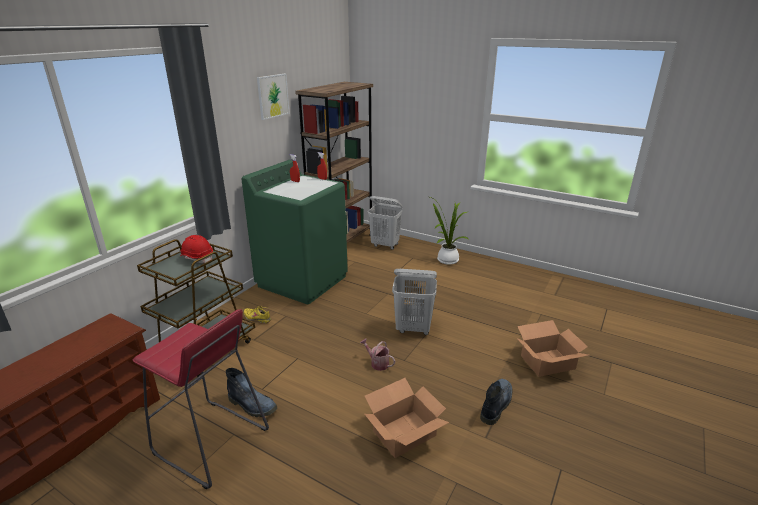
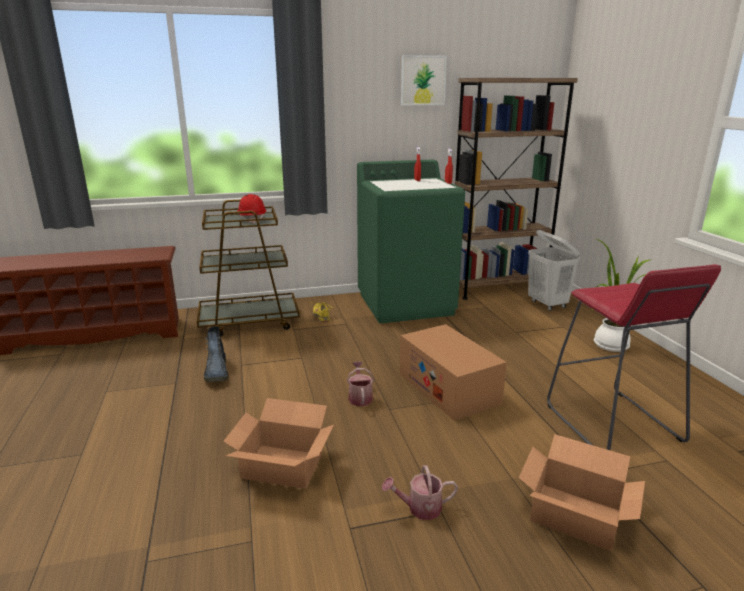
camera: 45 degrees right, 5 degrees down
red stool [133,309,269,489] -> red stool moved to [547,264,721,451]
white laundry basket [392,269,437,335] -> cardboard box [400,324,507,421]
boot [480,379,512,425] -> watering can [382,465,458,520]

